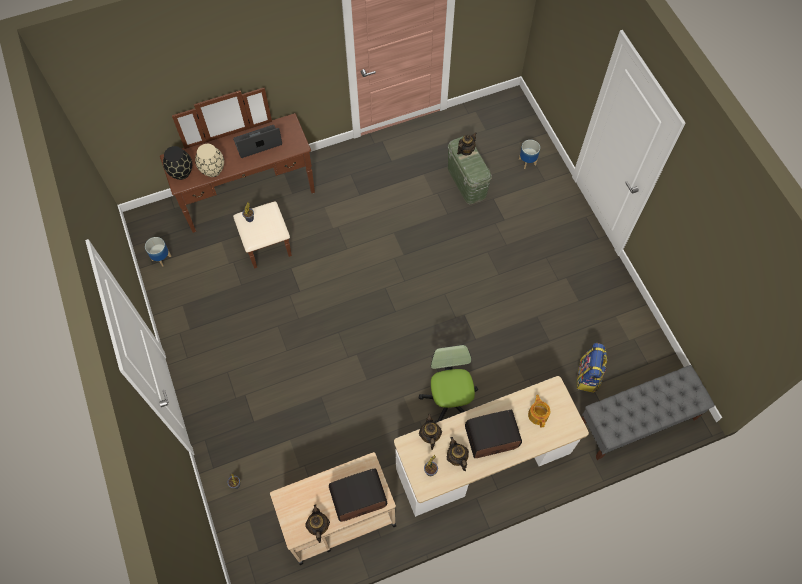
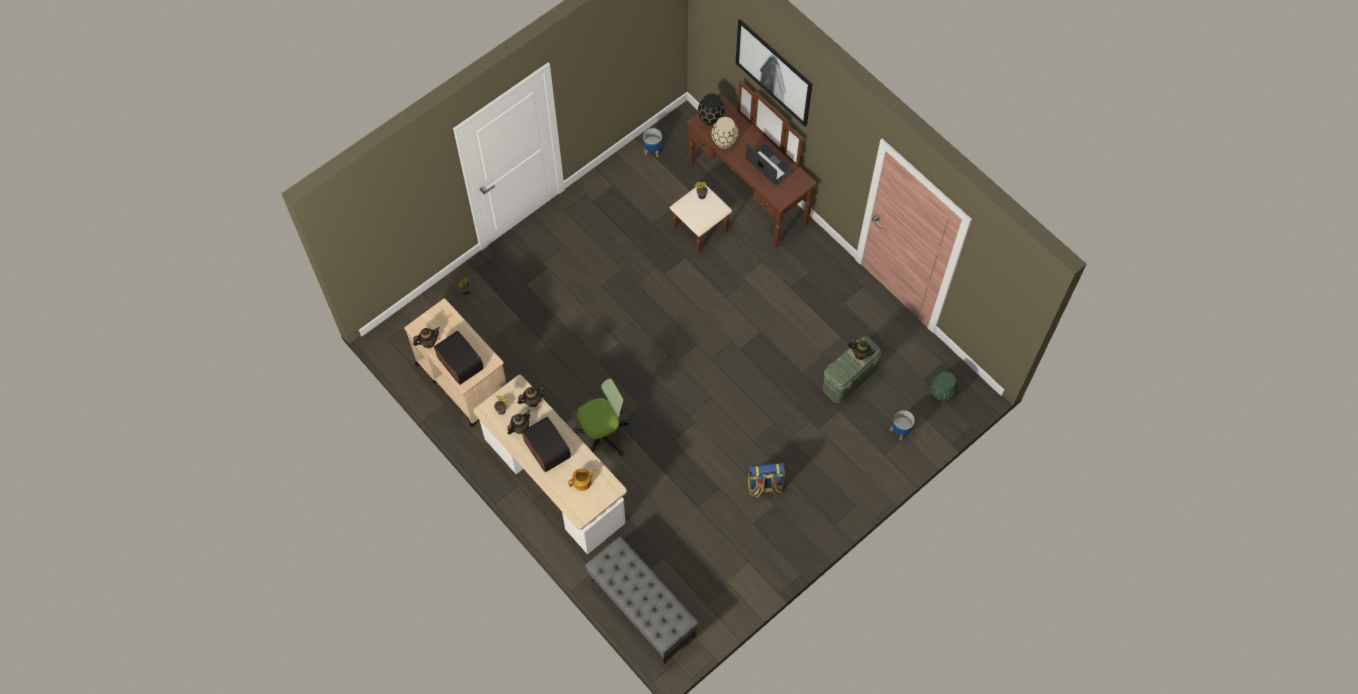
camera: 70 degrees right, 0 degrees up
backpack [576,343,607,393] -> backpack moved to [748,462,785,497]
none -> picture [736,19,812,127]
none -> green vase [930,372,958,402]

